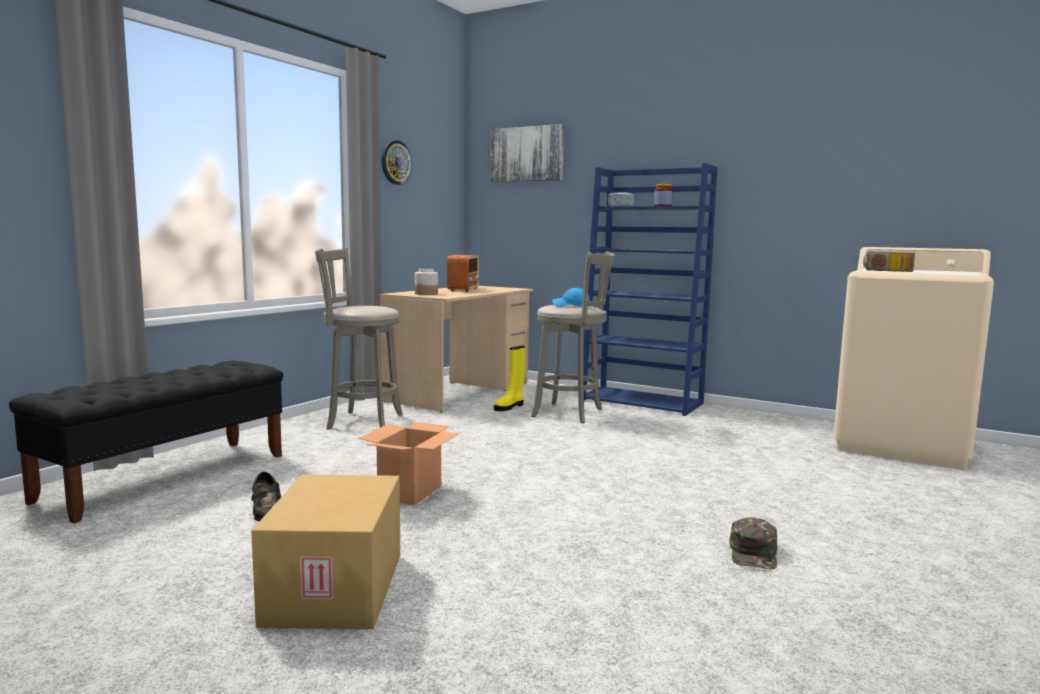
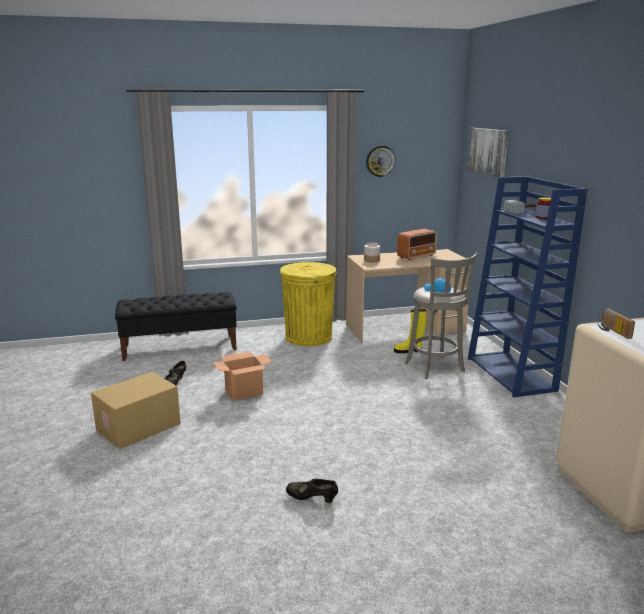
camera: 45 degrees right, 10 degrees up
grey stool [315,248,403,429] -> yellow trash can [280,262,337,346]
green cap [729,517,777,570] -> black shoe [286,478,338,503]

